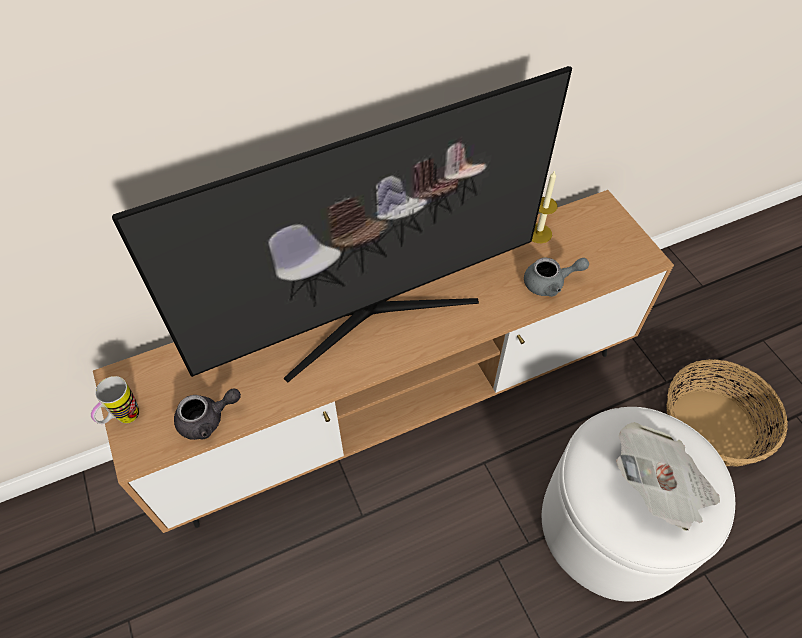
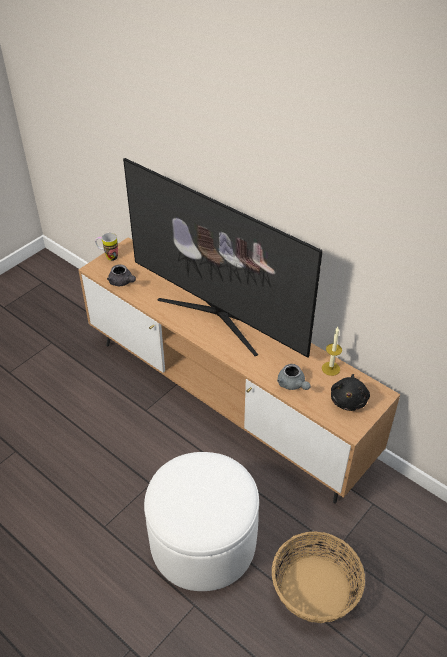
camera: 65 degrees right, 10 degrees down
newspaper [616,422,720,531] -> none
none -> black plush toy [331,374,370,411]

